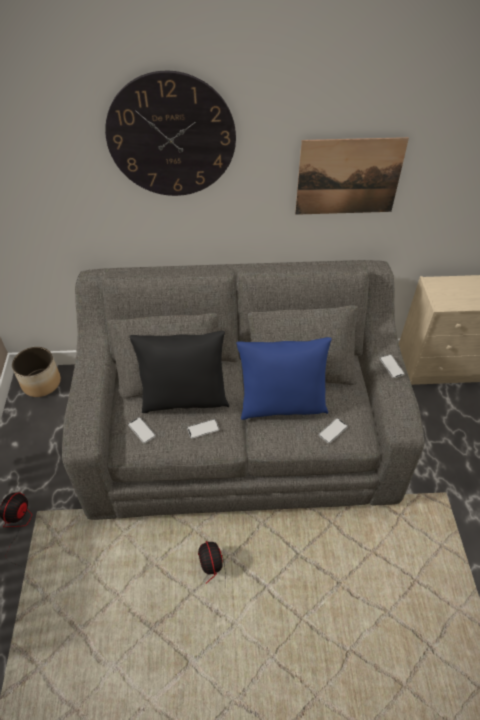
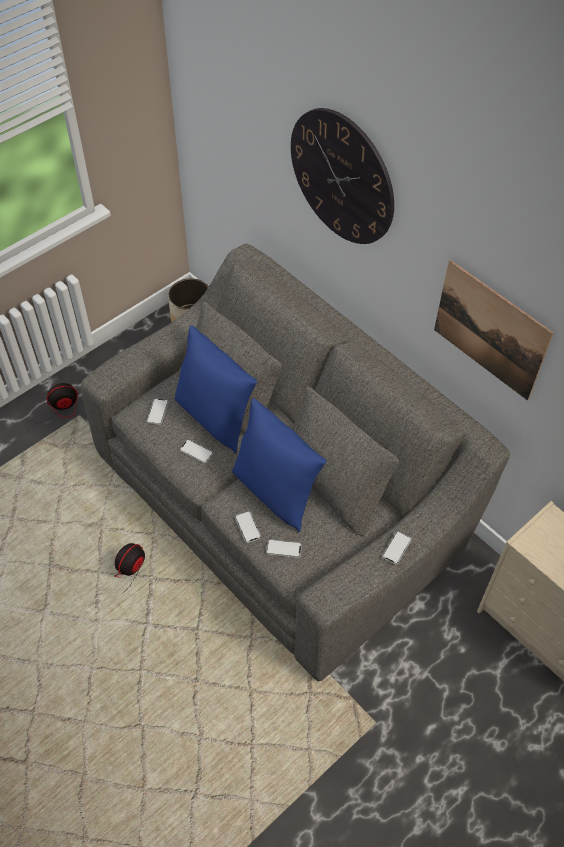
camera: 50 degrees right, 5 degrees up
black pillow [129,331,229,413] -> blue pillow [175,325,257,454]
none -> phone [235,511,261,543]

